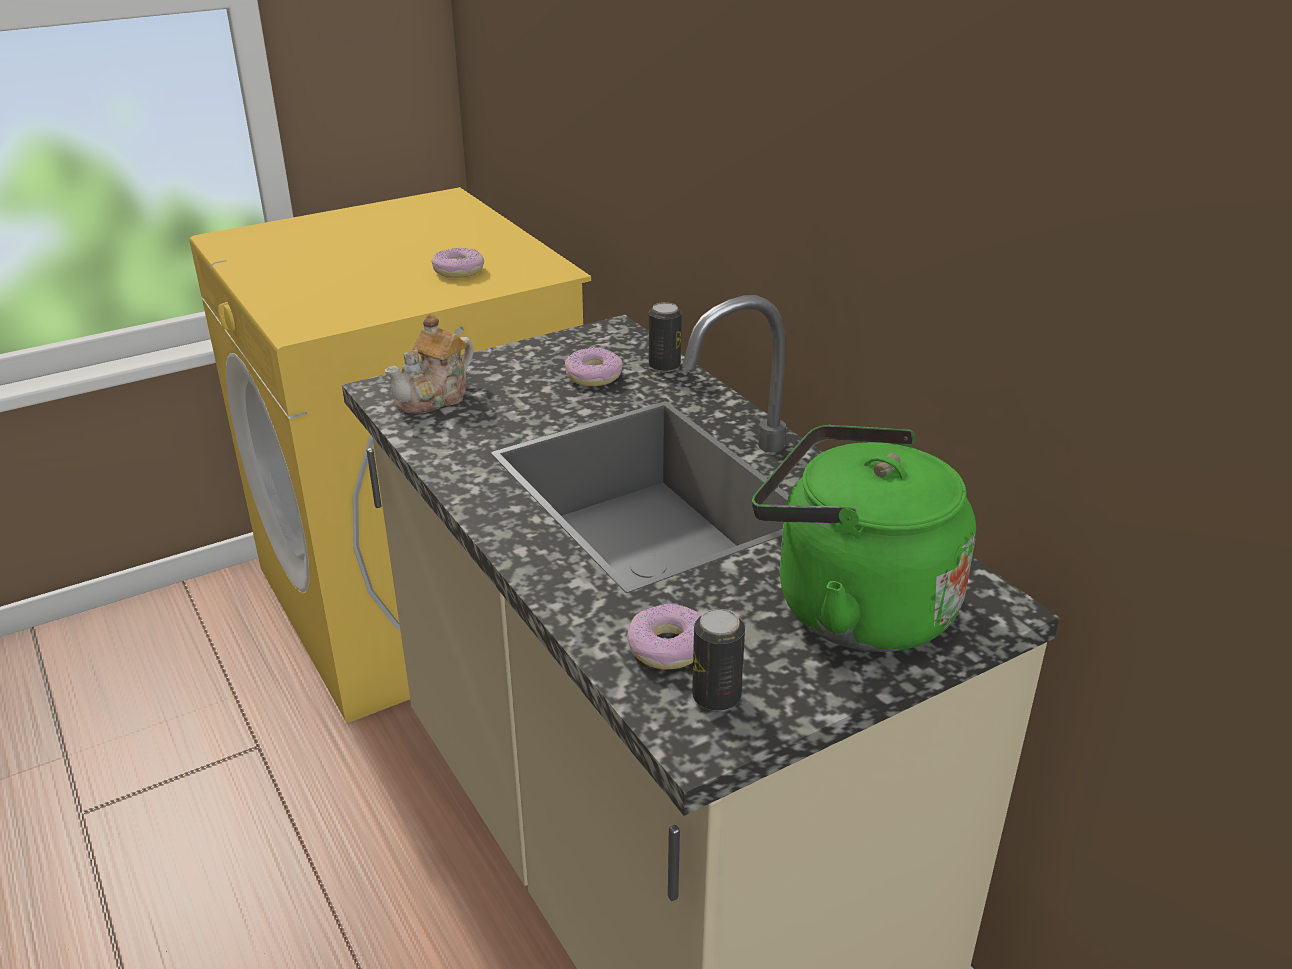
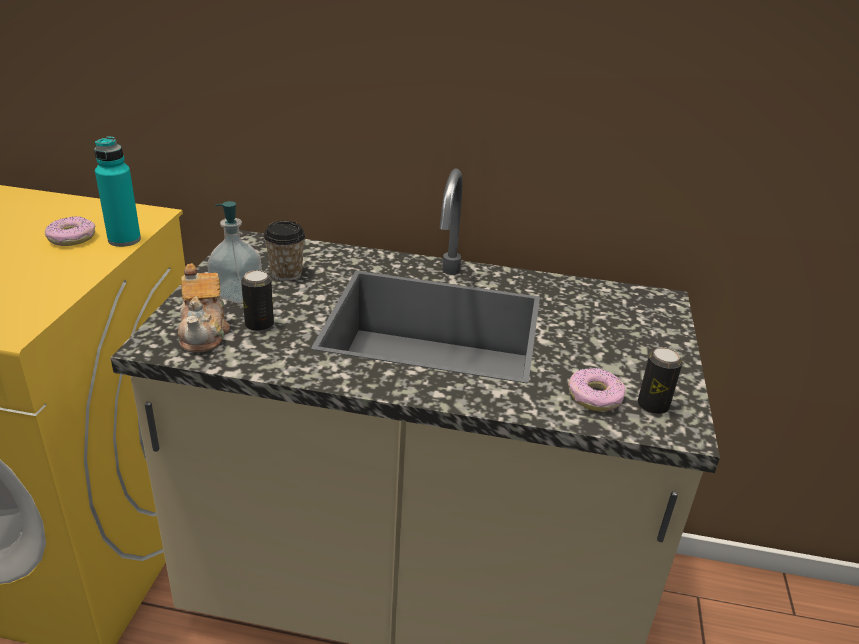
camera: 50 degrees left, 0 degrees up
donut [565,347,623,386] -> cup [264,221,305,281]
can [649,302,682,372] -> can moved to [241,270,274,331]
green kettle [752,425,976,652] -> none
none -> turquoise bottle [94,136,141,247]
none -> soap dispenser [207,201,262,304]

